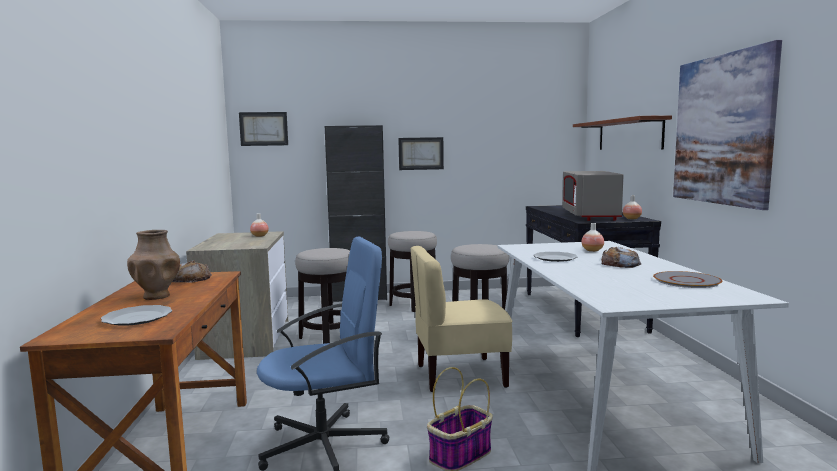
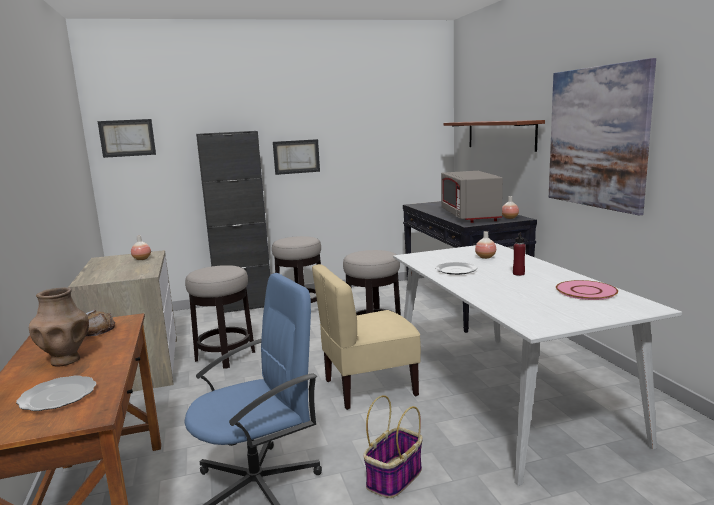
camera: 10 degrees left, 5 degrees up
bread [601,247,641,268] -> red bottle [513,232,526,276]
grey plate [653,271,722,288] -> pink plate [556,280,618,300]

